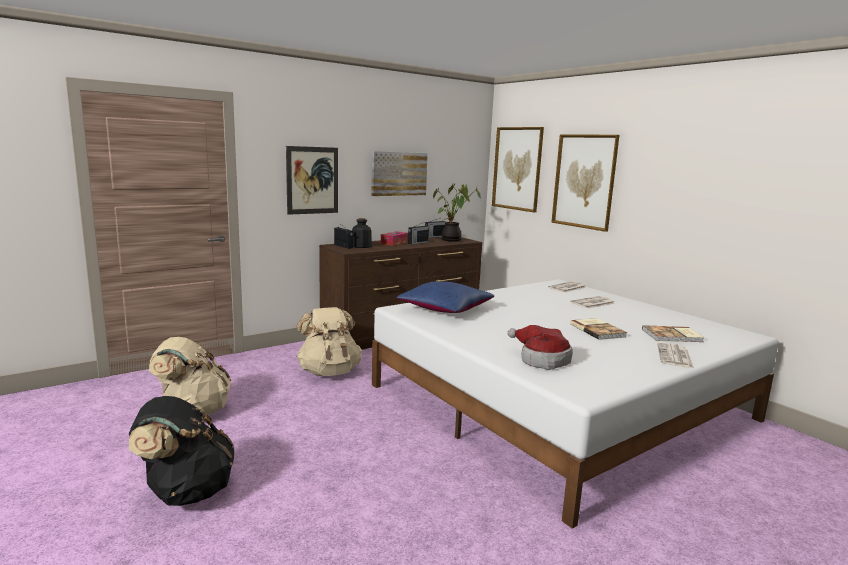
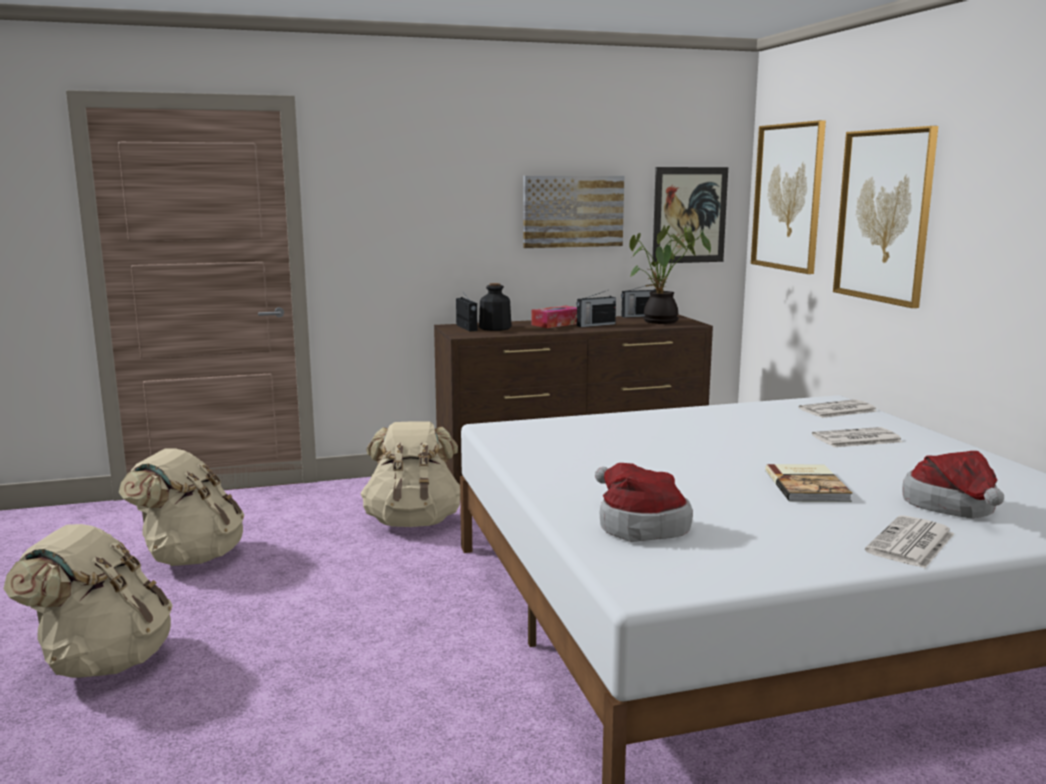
camera: 20 degrees right, 0 degrees up
black backpack [129,396,234,506] -> beige backpack [3,524,173,678]
picture [286,146,338,215] -> picture moved to [652,167,728,264]
blue pillow [396,281,495,313] -> none
book [642,325,705,342] -> hat [902,451,1004,518]

